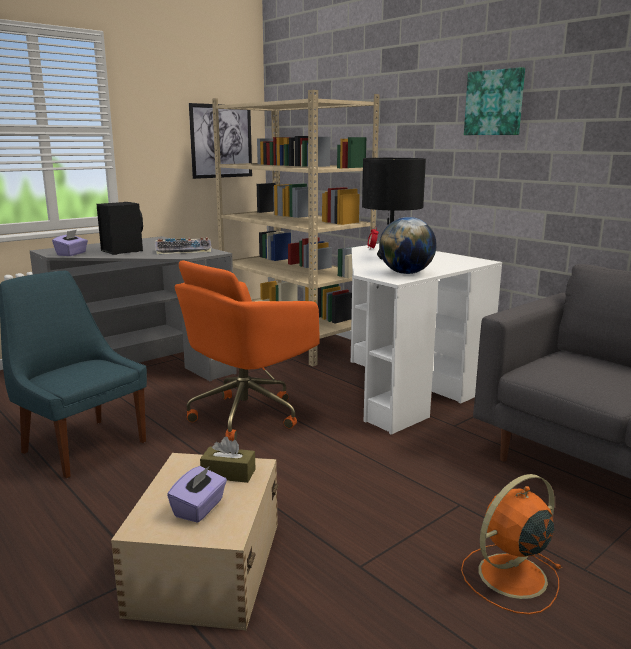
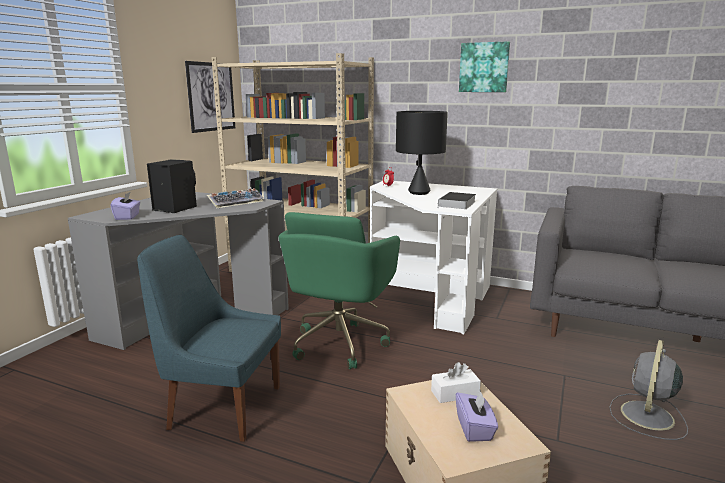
camera: 25 degrees left, 0 degrees up
orange office chair [175,260,320,441] -> green office chair [278,212,400,369]
brown tissue box [200,437,255,483] -> white tissue box [431,362,481,403]
globe [379,217,437,274] -> book [437,192,476,209]
orange fan [461,474,562,615] -> grey fan [609,340,688,440]

